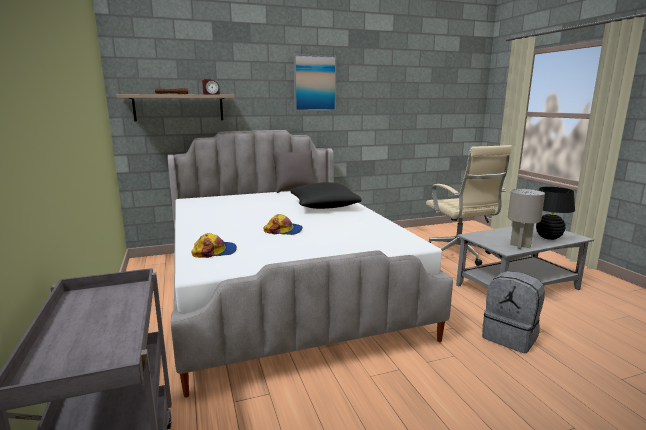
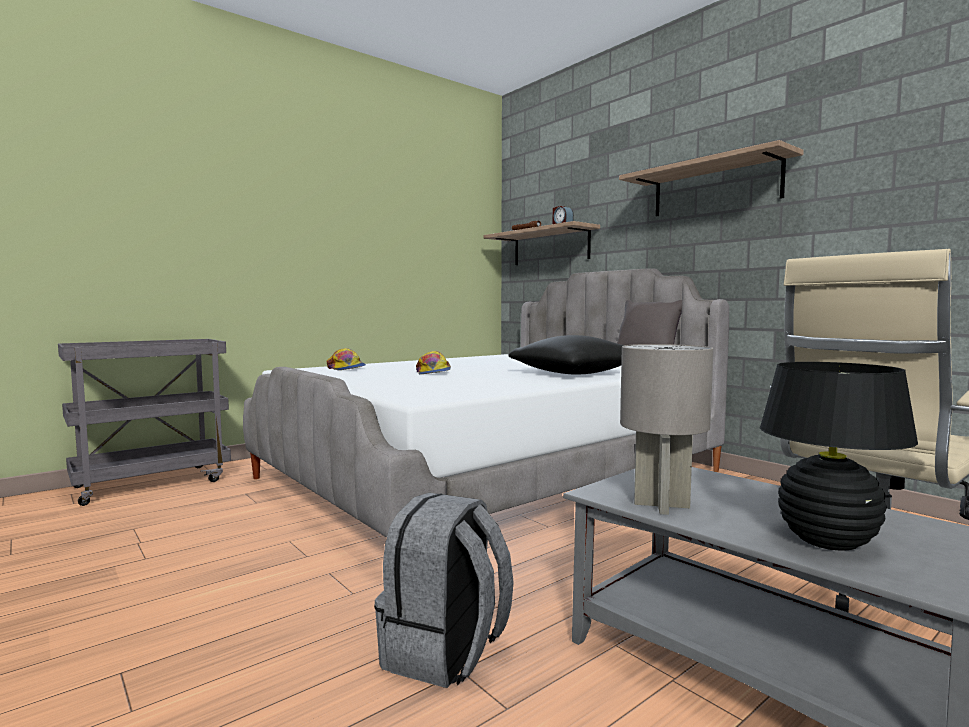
camera: 70 degrees right, 10 degrees down
picture [294,54,336,111] -> shelf [619,140,804,216]

